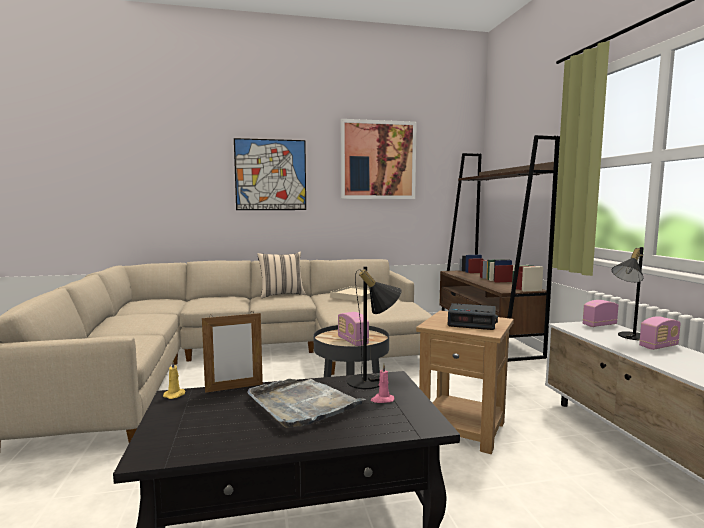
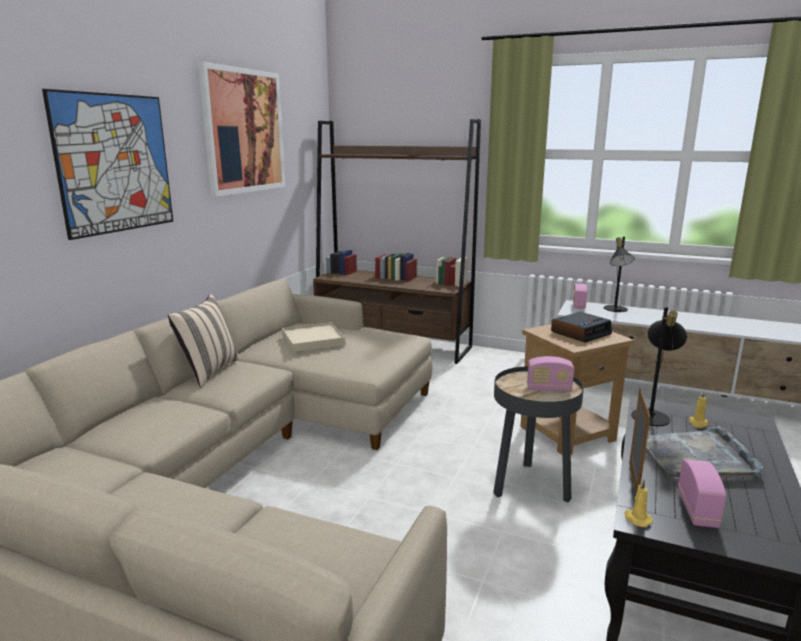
camera: 55 degrees left, 10 degrees up
pink candle [371,364,394,403] -> yellow candle [689,391,709,428]
radio [639,316,681,350] -> radio moved to [678,459,726,528]

